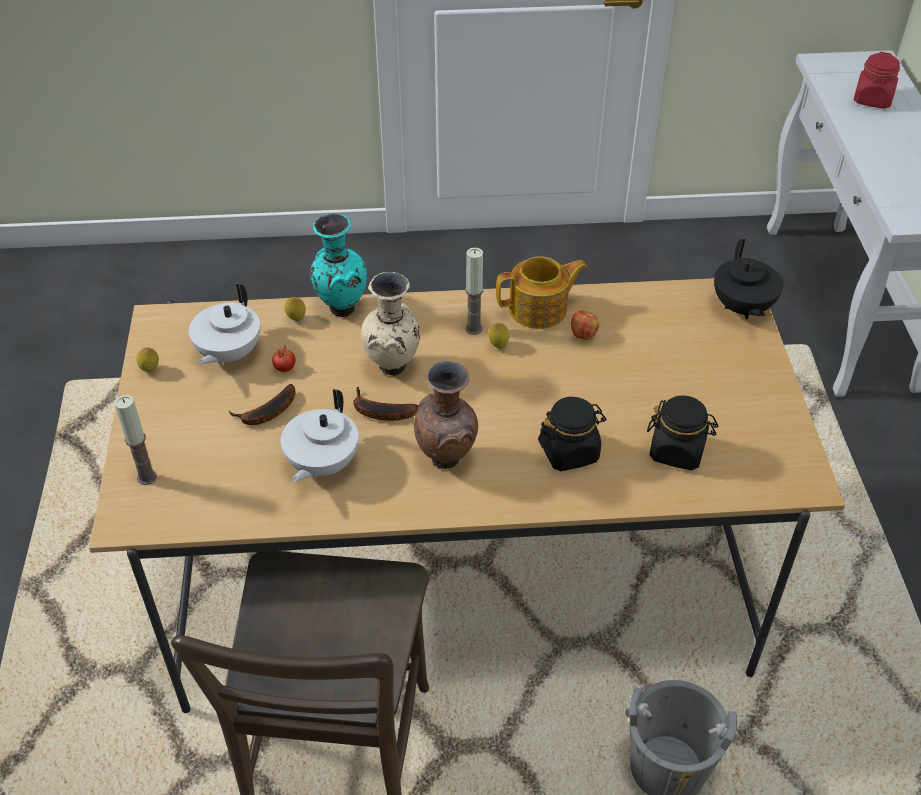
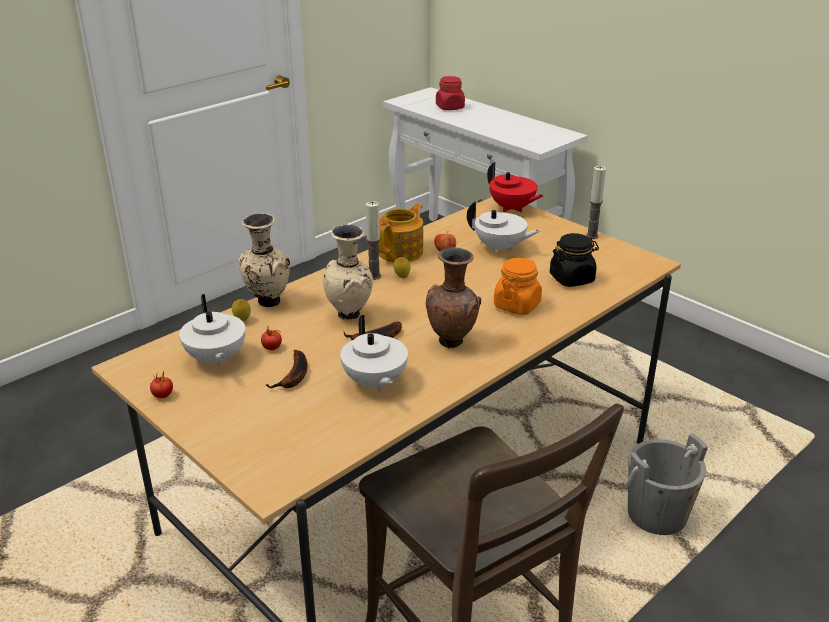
camera: 40 degrees left, 15 degrees down
candle [114,395,157,485] -> candle moved to [586,166,606,239]
lemon [136,348,159,372] -> tomato [150,370,173,398]
turquoise vase [310,213,367,317] -> beige vase [238,213,290,307]
black jar [538,397,606,471] -> orange jar [494,258,542,315]
black teapot [714,239,783,320] -> red teapot [487,162,544,212]
none -> white teapot [467,201,540,254]

